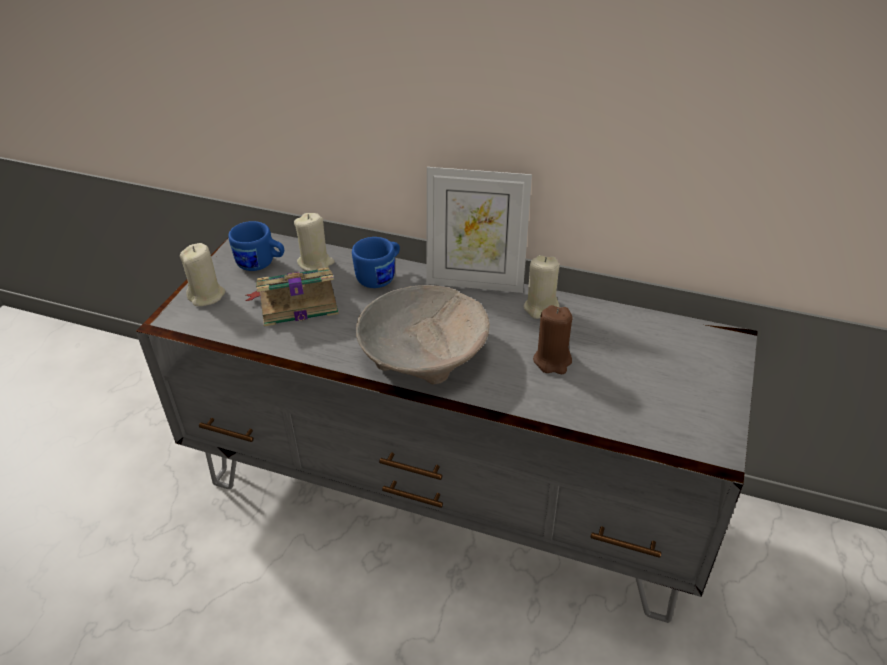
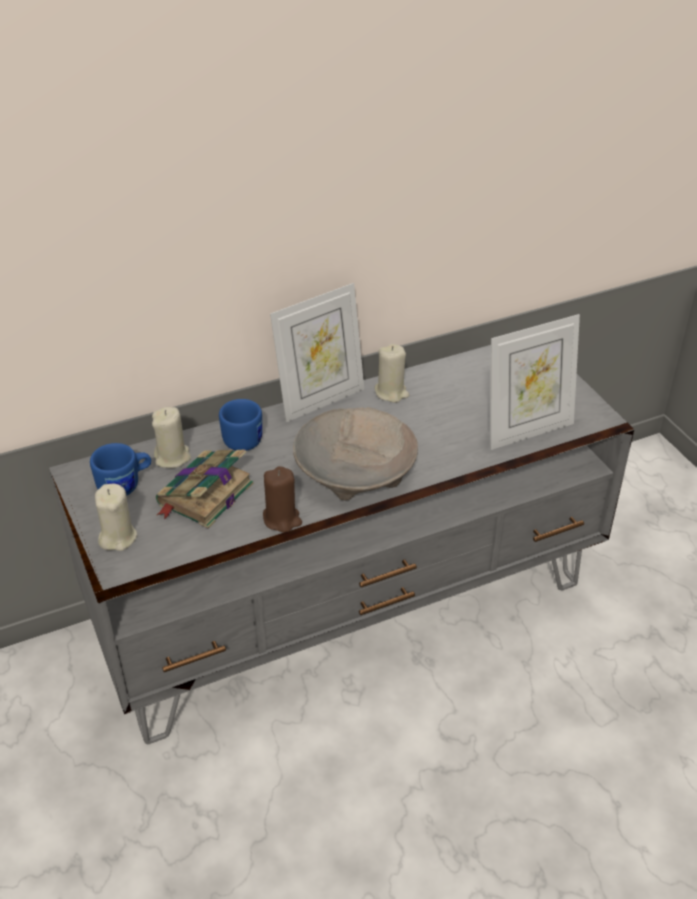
camera: 45 degrees left, 0 degrees up
brown candle [533,305,573,374] -> brown candle moved to [263,466,302,533]
none -> picture frame [490,314,580,450]

